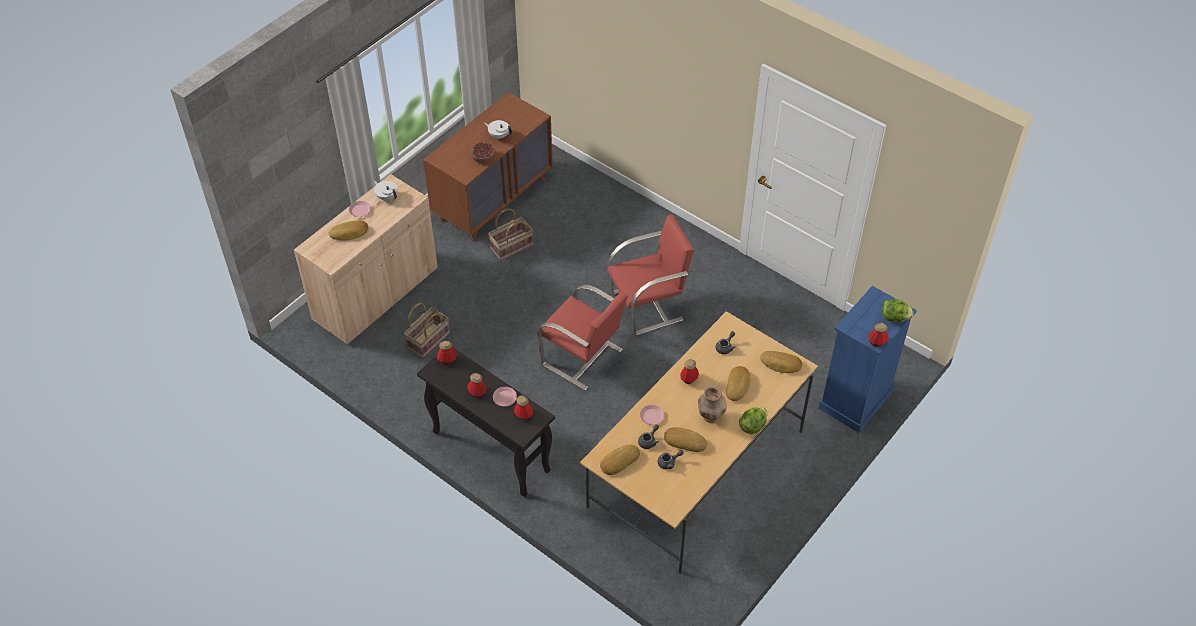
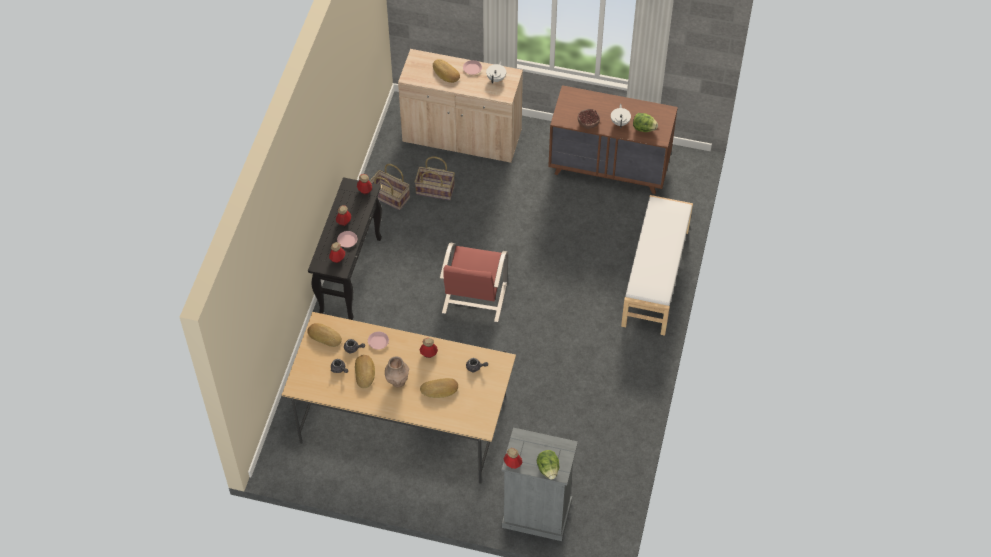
camera: 65 degrees right, 5 degrees up
basket [488,208,533,261] -> basket moved to [370,164,410,210]
red chair [607,215,694,335] -> none
lettuce [739,407,767,434] -> lettuce moved to [633,113,658,132]
bread [760,351,802,373] -> none
blue dresser [818,286,917,433] -> grey dresser [502,428,578,541]
none -> white bench [621,195,693,336]

